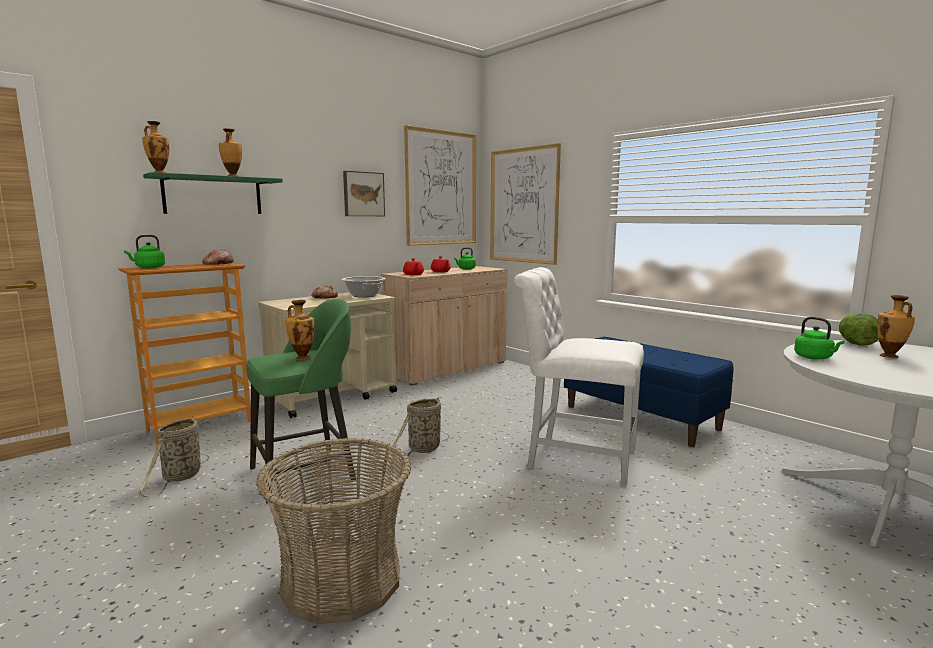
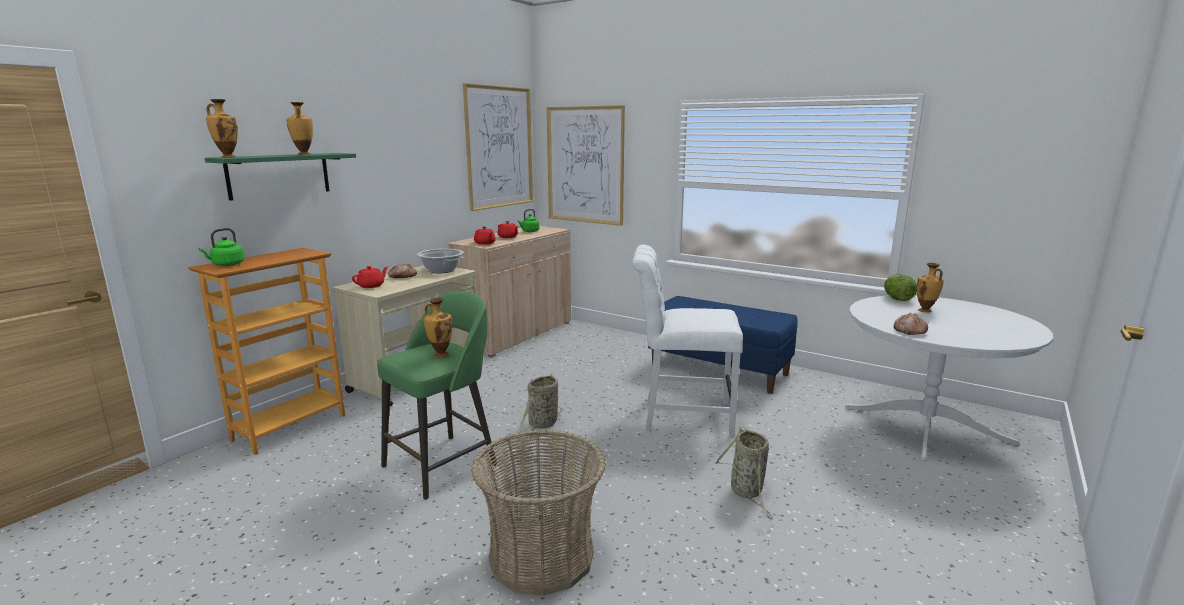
camera: 15 degrees left, 5 degrees up
basket [138,416,209,498] -> basket moved to [714,427,774,519]
bread [202,249,234,265] -> bread moved to [894,312,928,335]
picture [343,171,385,216] -> none
green kettle [794,317,845,360] -> none
none -> red teapot [352,266,388,288]

